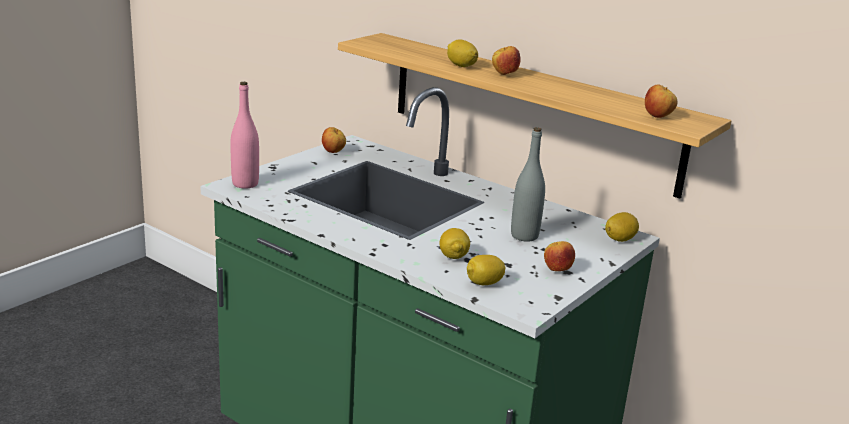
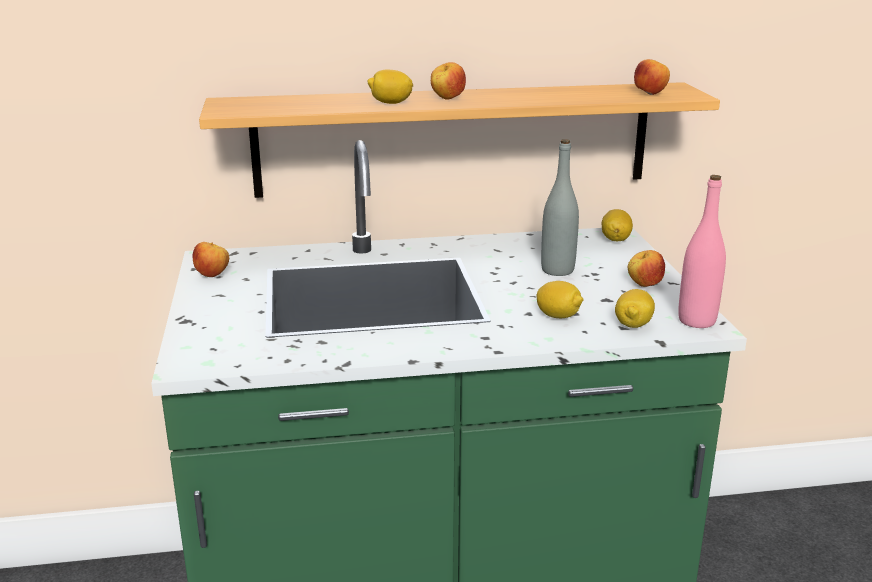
camera: 45 degrees left, 0 degrees up
pink bottle [230,82,259,189] -> pink bottle moved to [678,175,726,328]

